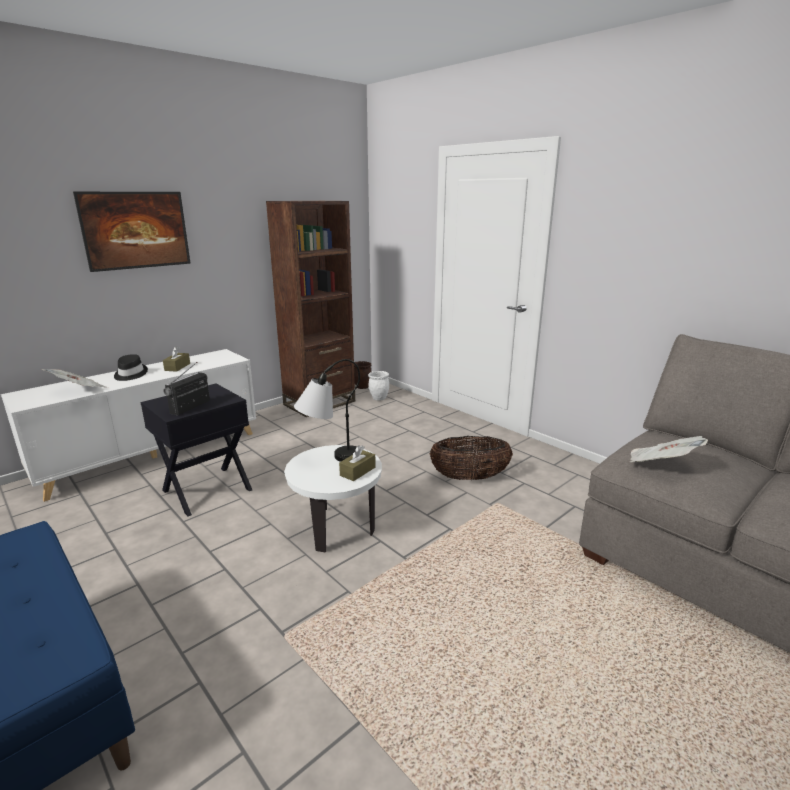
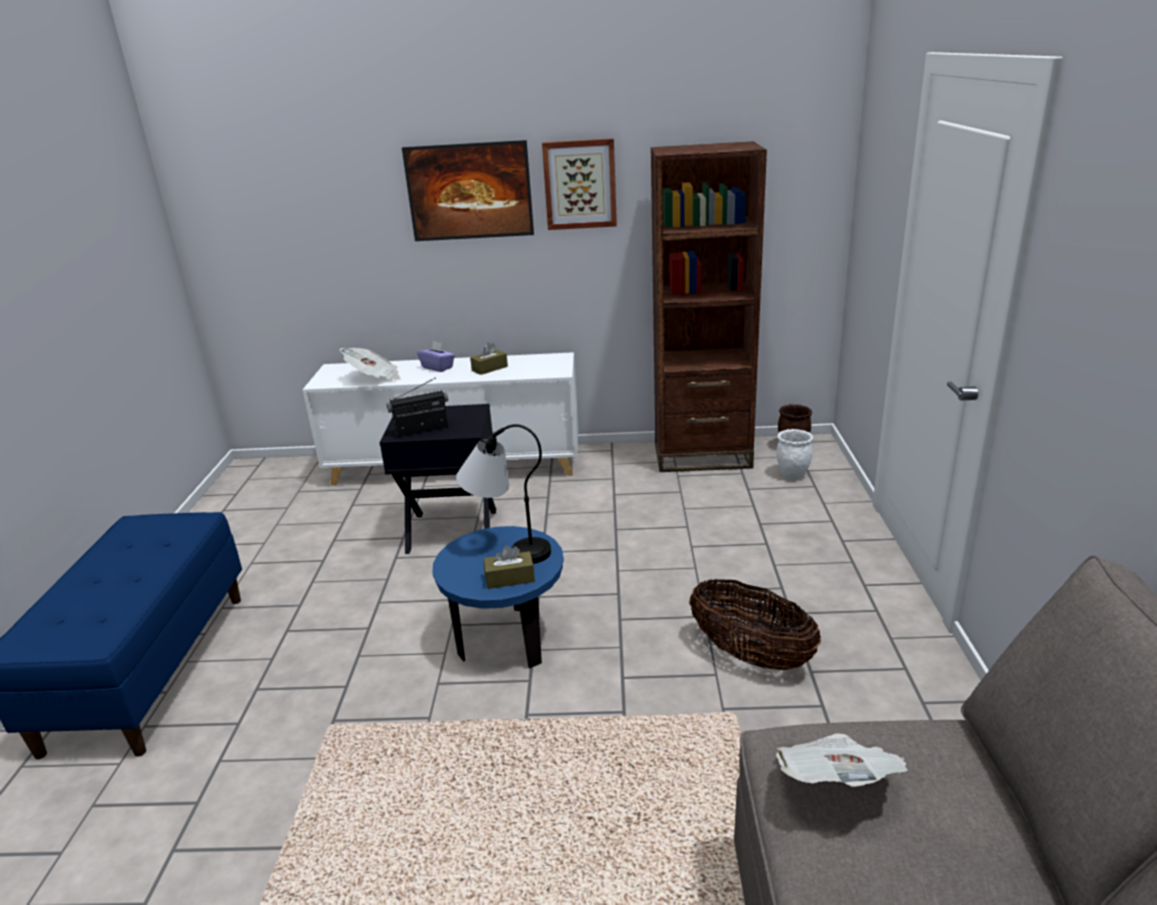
camera: 45 degrees right, 5 degrees up
black hat [114,354,148,381] -> purple tissue box [417,341,455,372]
white side table [284,445,382,553] -> blue side table [432,526,564,669]
none -> picture [542,138,617,230]

